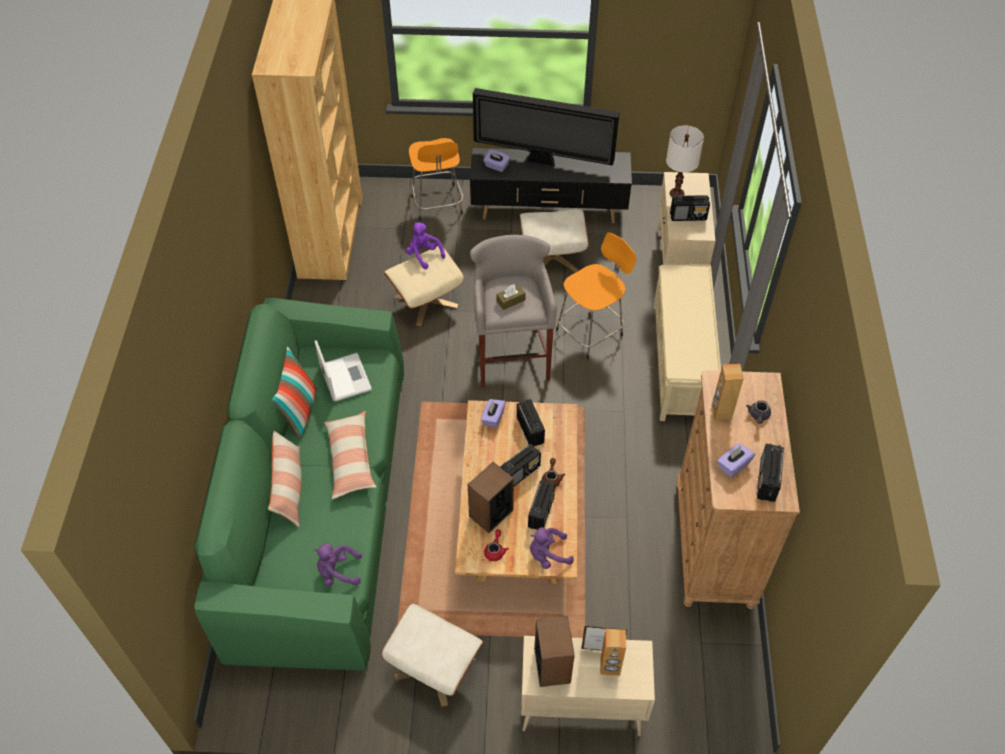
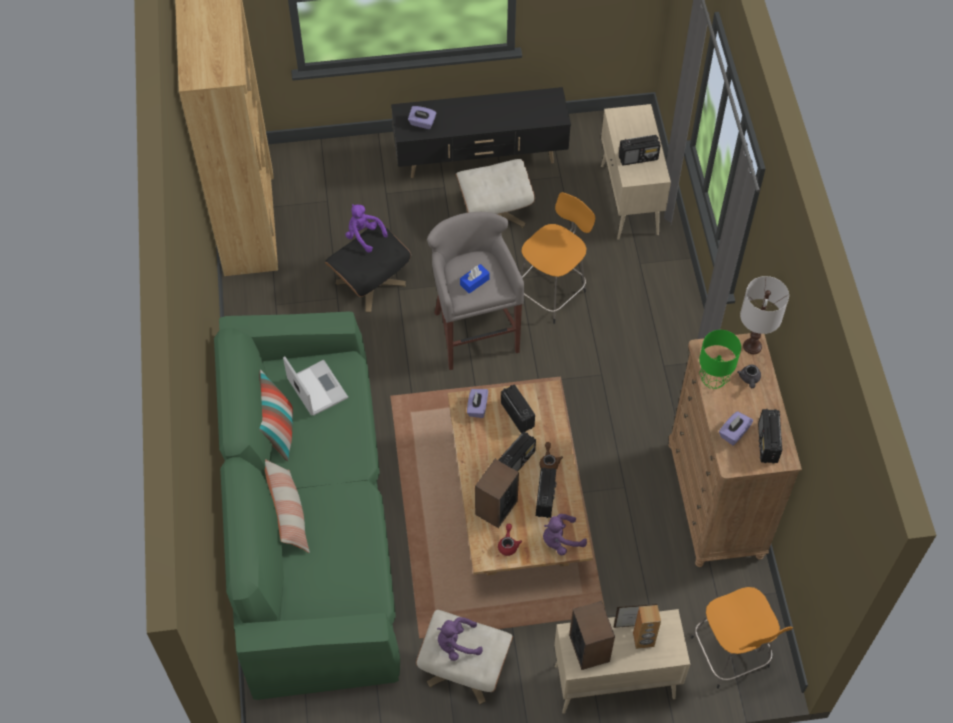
camera: 10 degrees left, 5 degrees up
purple plush toy [314,543,362,586] -> purple plush toy moved to [437,617,483,661]
pillow [324,411,377,499] -> none
beige ottoman [384,246,464,327] -> black ottoman [325,223,411,312]
orange stool [409,138,463,221] -> orange stool moved to [691,587,793,689]
television [473,88,620,167] -> none
brown tissue box [496,284,526,310] -> blue tissue box [460,264,490,294]
beige bench [654,264,721,421] -> none
white table lamp [666,126,704,197] -> white table lamp moved to [740,276,789,354]
brown speaker [712,364,744,421] -> green table lamp [699,330,741,389]

